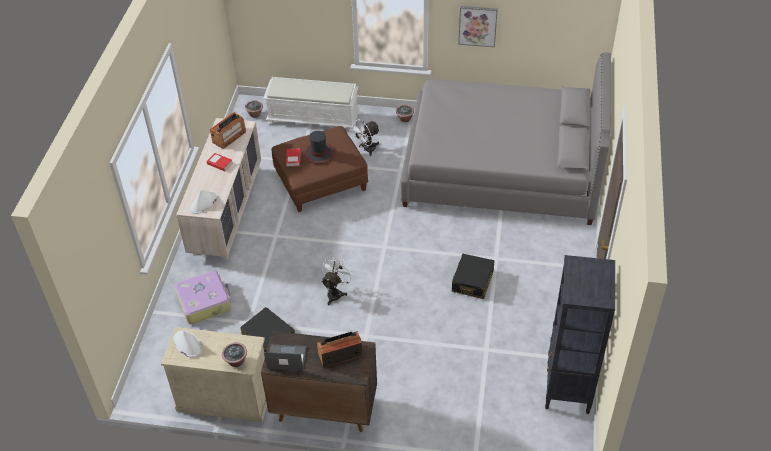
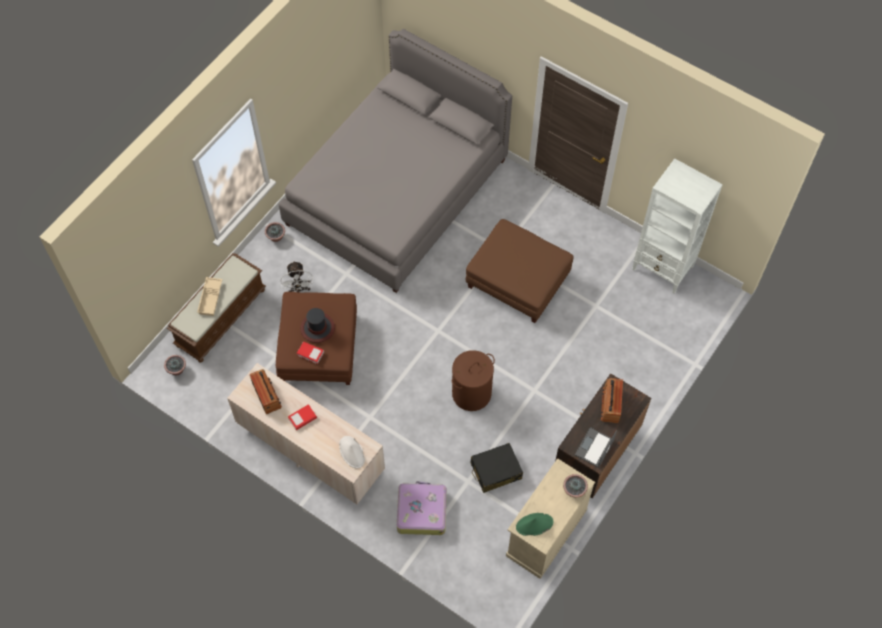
camera: 65 degrees left, 15 degrees up
white hat [173,330,202,357] -> green hat [516,513,553,536]
white bench [263,77,359,132] -> brown bench [167,253,266,362]
white fan [321,256,354,305] -> brown laundry basket [452,350,495,411]
black suitcase [452,254,494,299] -> brown ottoman [466,219,574,323]
picture [458,6,498,47] -> none
black bookcase [545,255,615,414] -> white bookcase [633,158,723,294]
none -> beige tray [197,277,222,316]

